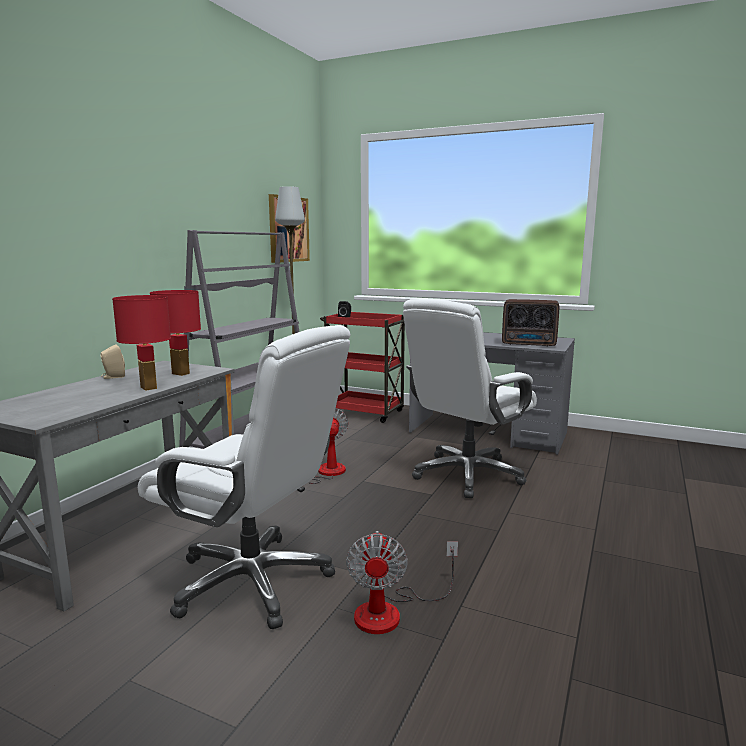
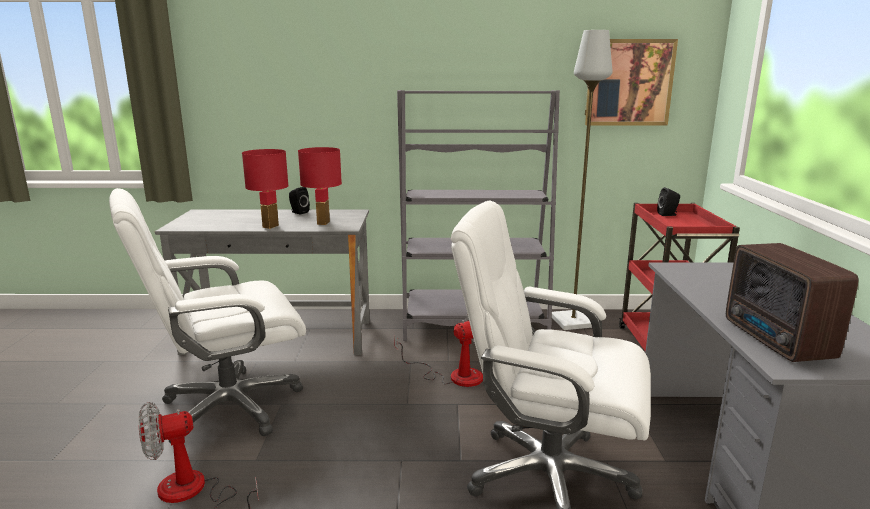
camera: 65 degrees right, 5 degrees up
beige speaker [100,345,125,379] -> black speaker [289,187,310,214]
white office chair [138,325,350,629] -> white office chair turned 60 degrees clockwise [109,188,306,443]

